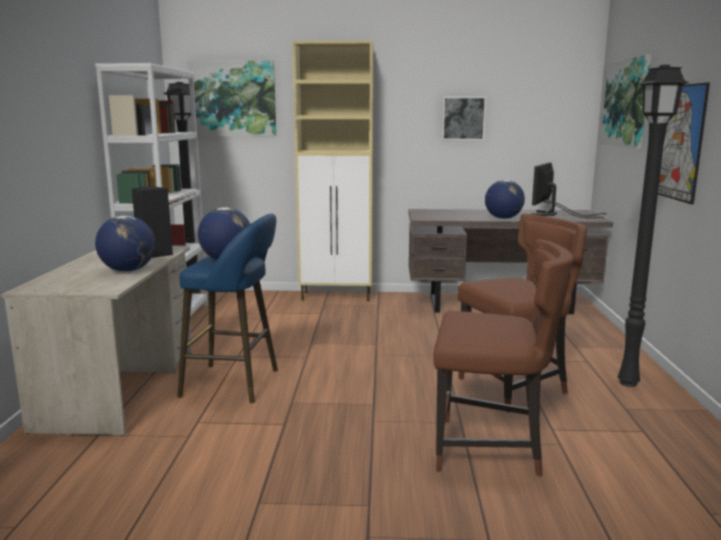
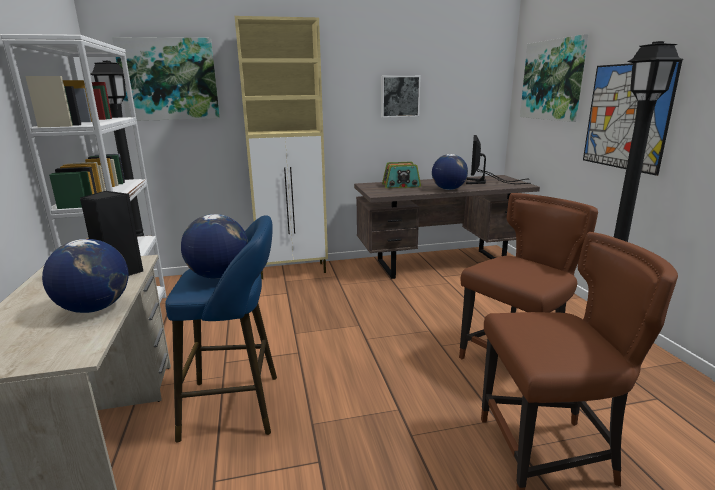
camera: 15 degrees left, 5 degrees up
none -> radio [382,162,421,188]

